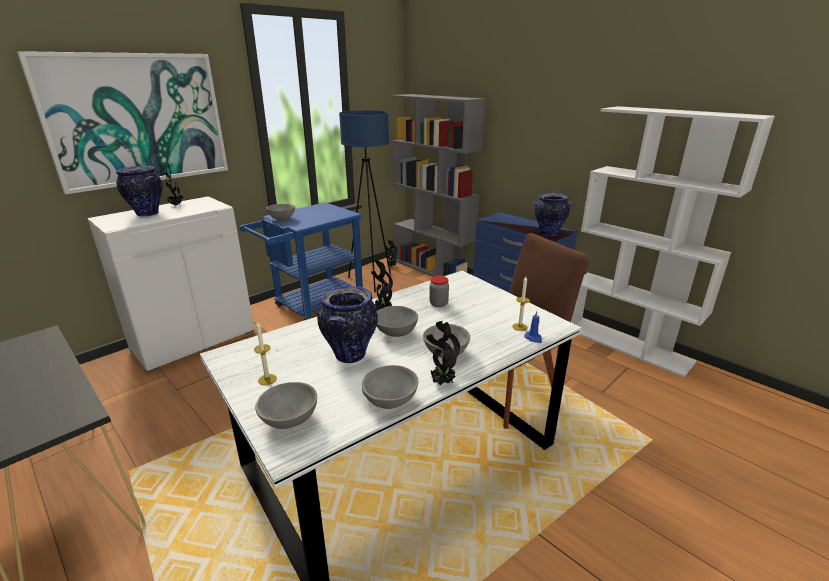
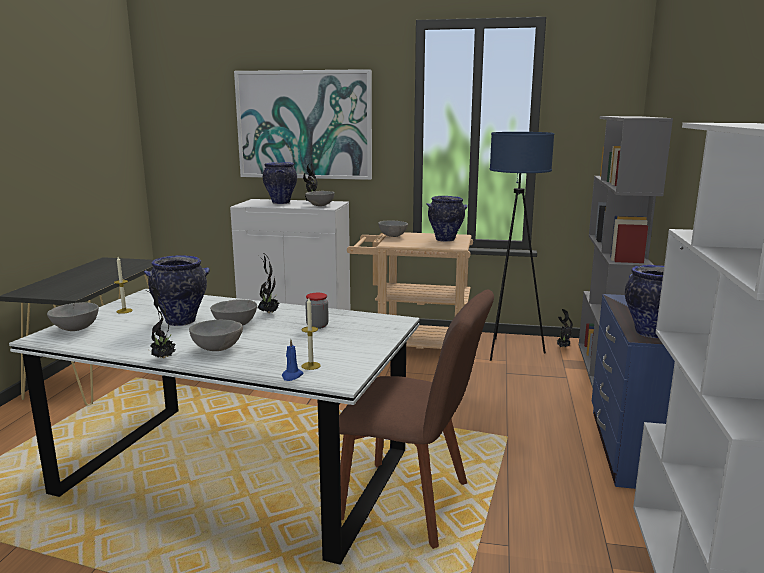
camera: 55 degrees right, 10 degrees down
blue cart [240,202,363,320] -> beige cart [347,232,473,349]
grey bowl [362,365,418,409] -> grey bowl moved to [305,191,335,206]
none -> vase [426,196,468,242]

